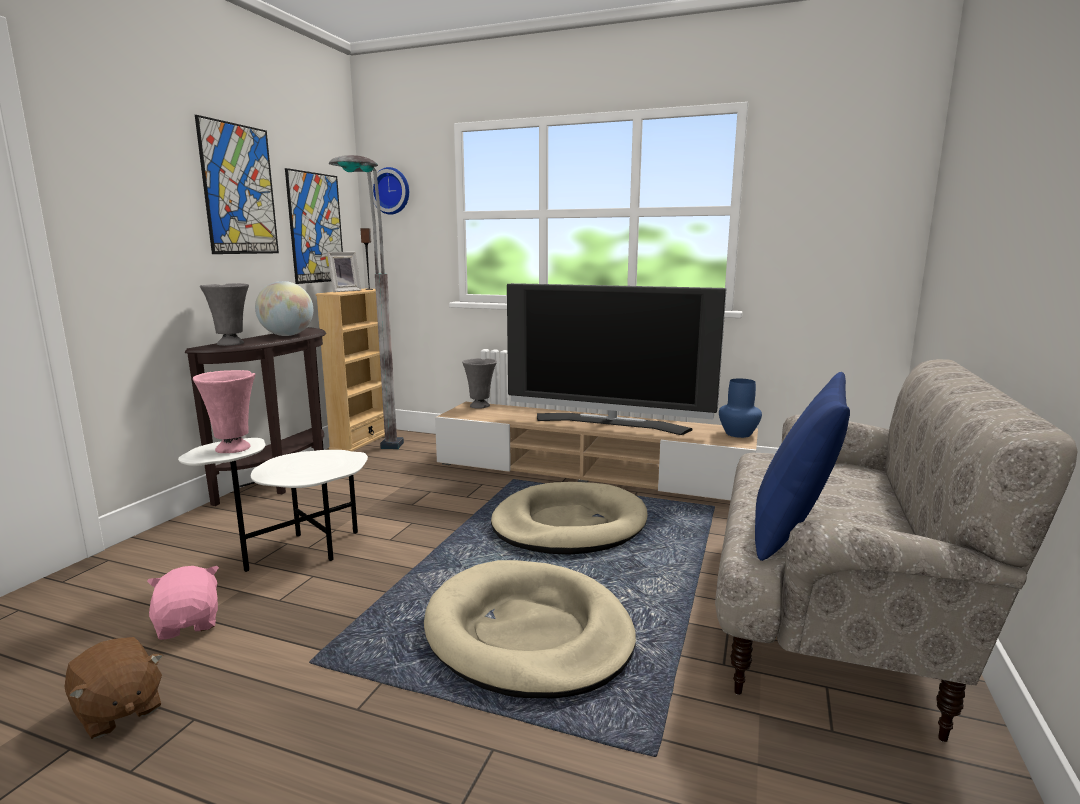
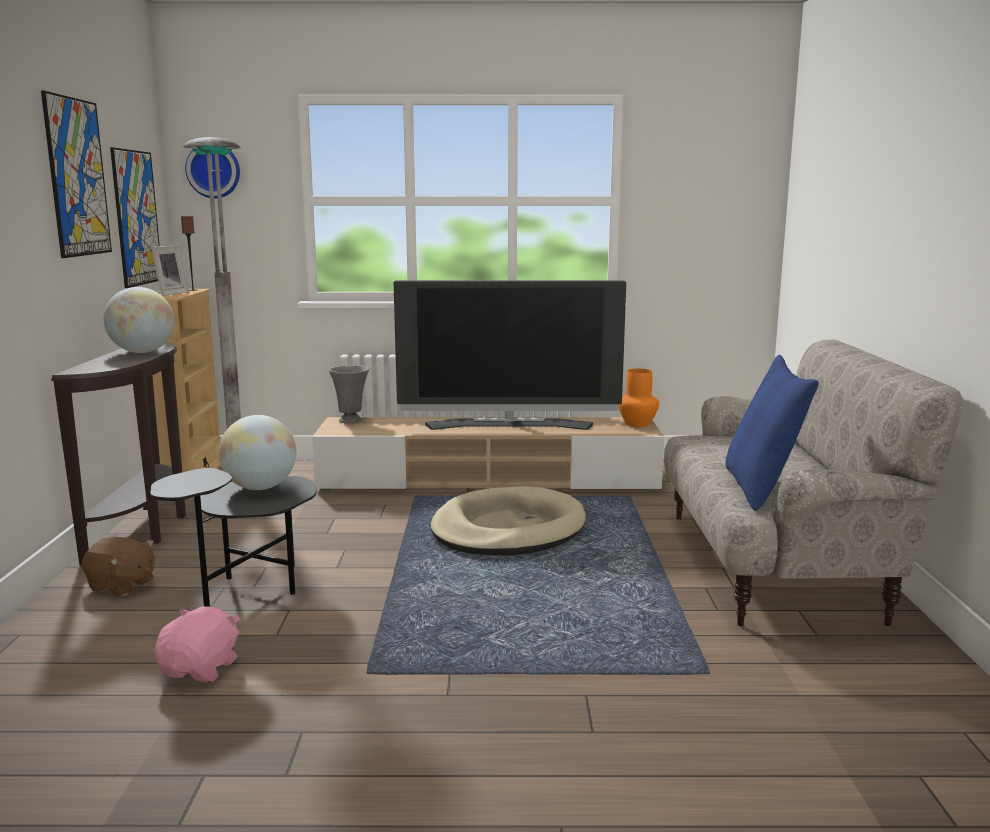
camera: 20 degrees left, 0 degrees up
brown plush toy [65,637,163,739] -> brown plush toy moved to [82,537,155,596]
pink plush toy [147,566,219,640] -> pink plush toy turned 60 degrees clockwise [155,606,240,683]
white side table [178,438,368,572] -> black side table [150,468,317,607]
pink vase [193,370,255,453] -> none
grey vase [200,283,249,346] -> none
beige dog bed [424,560,636,698] -> none
blue vase [719,379,762,438] -> orange vase [619,369,659,427]
none -> globe [219,415,296,490]

